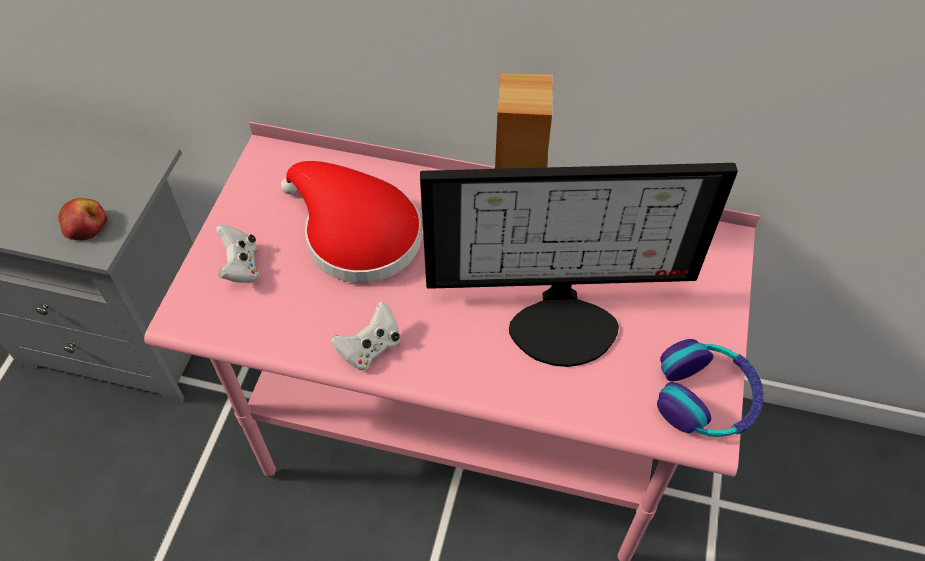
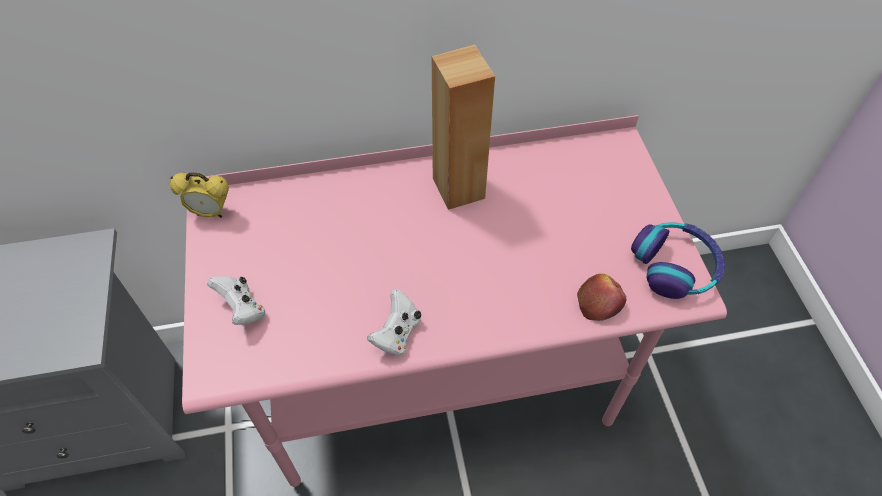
camera: 25 degrees left, 0 degrees up
apple [58,198,107,240] -> apple moved to [577,274,626,321]
red hat [281,161,422,283] -> none
monitor [420,163,738,367] -> none
none -> alarm clock [170,172,229,218]

